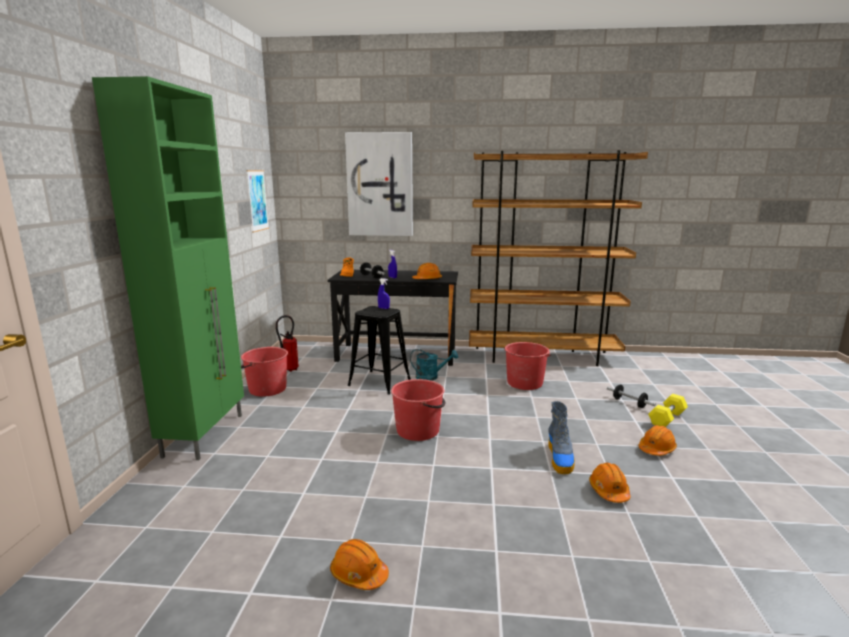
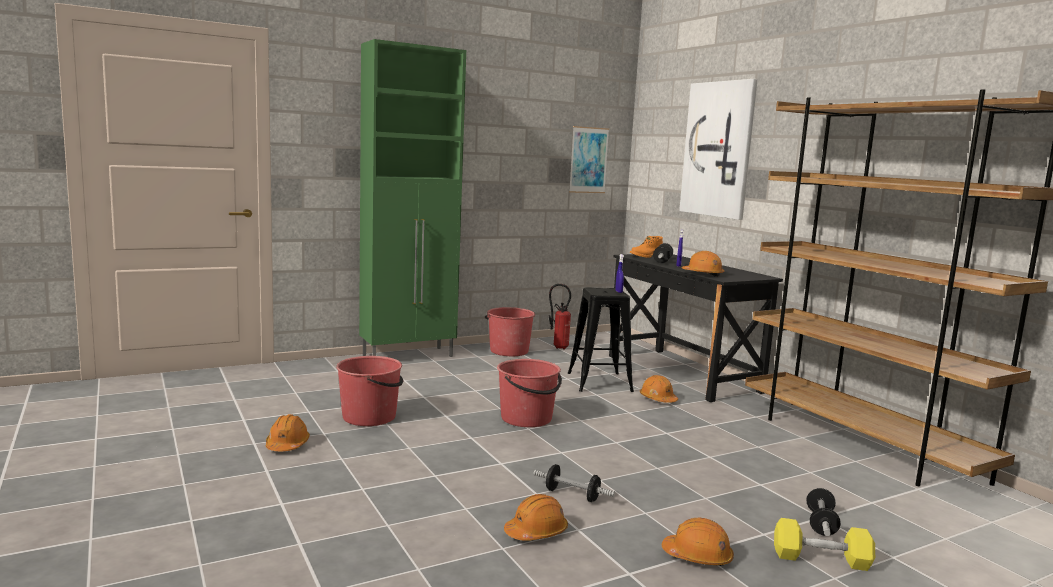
camera: 55 degrees right, 5 degrees down
turquoise watering can [410,349,458,381] -> orange hard hat [640,375,678,403]
red bucket [504,342,551,390] -> red bucket moved to [336,356,404,426]
boot [548,401,575,474] -> dumbbell [533,464,615,502]

